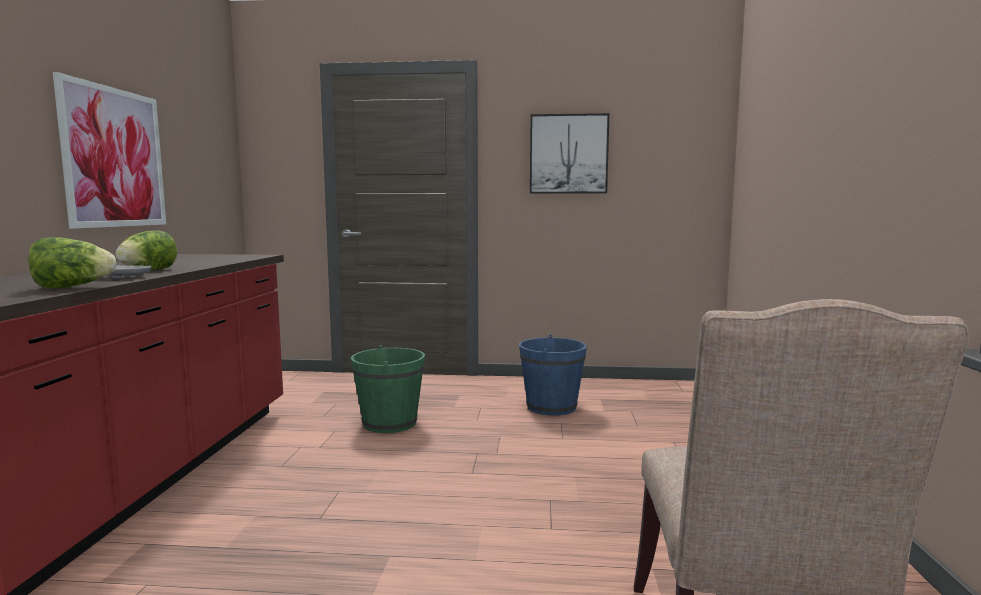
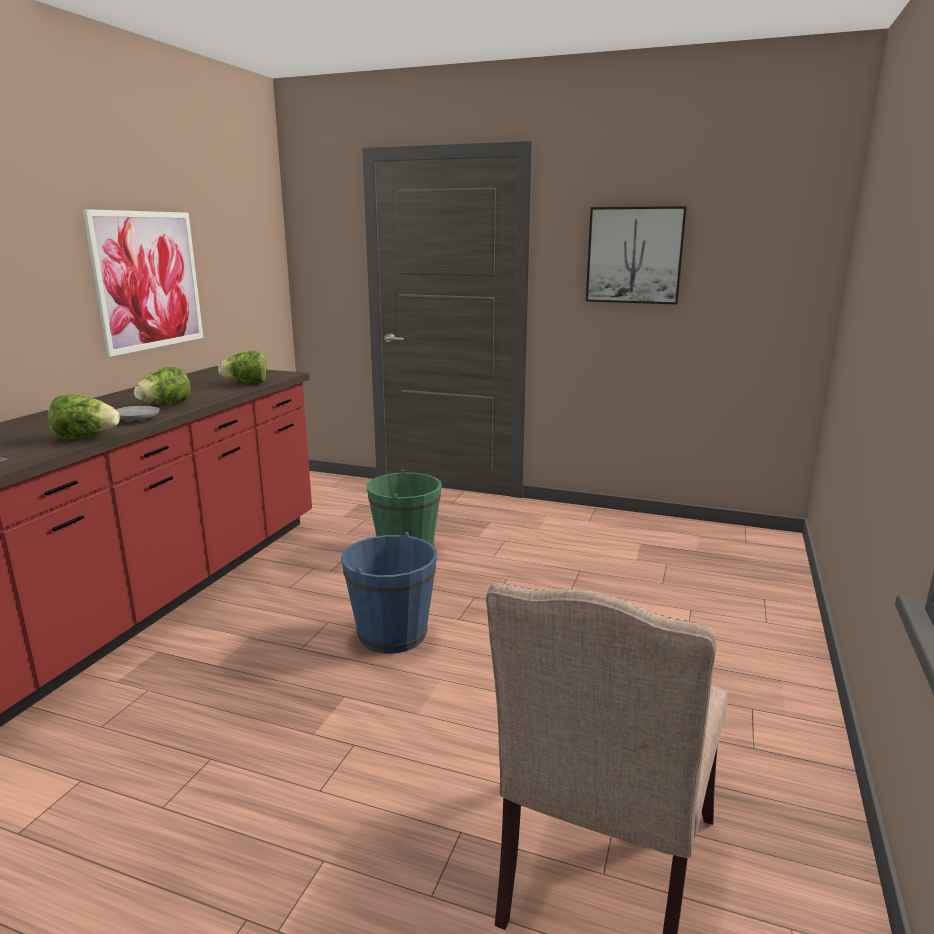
camera: 15 degrees right, 10 degrees up
blue bucket [519,335,587,416] -> blue bucket moved to [341,532,437,654]
none -> lettuce [218,351,267,384]

